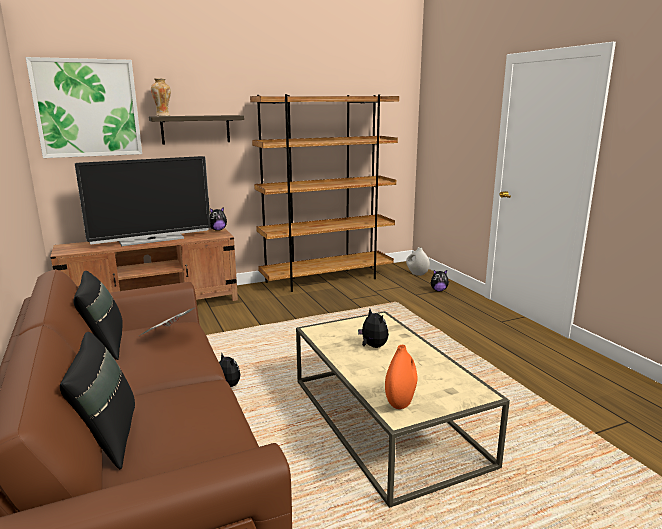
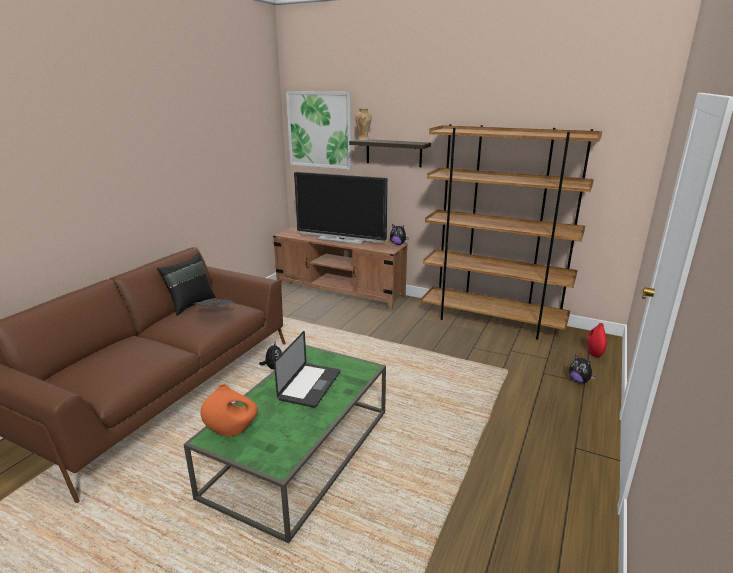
camera: 50 degrees right, 5 degrees up
black pillow [60,332,135,469] -> none
beige coffee table [296,311,510,508] -> green coffee table [183,345,386,543]
plush toy [358,309,389,348] -> laptop [274,331,340,408]
white vase [406,247,430,276] -> red vase [587,323,607,358]

